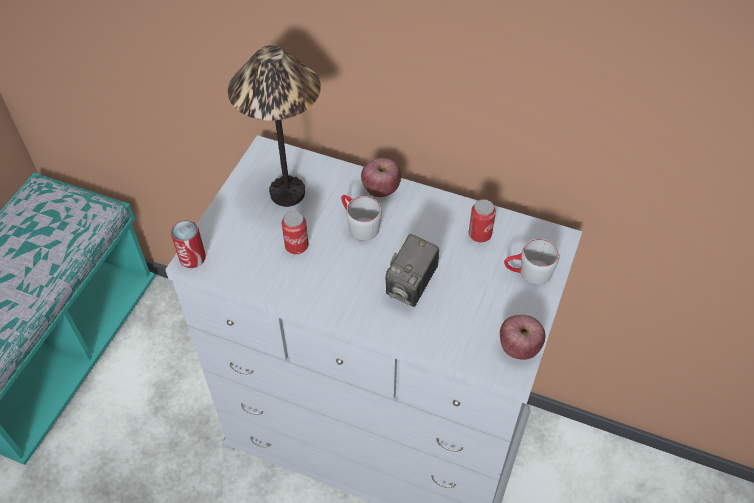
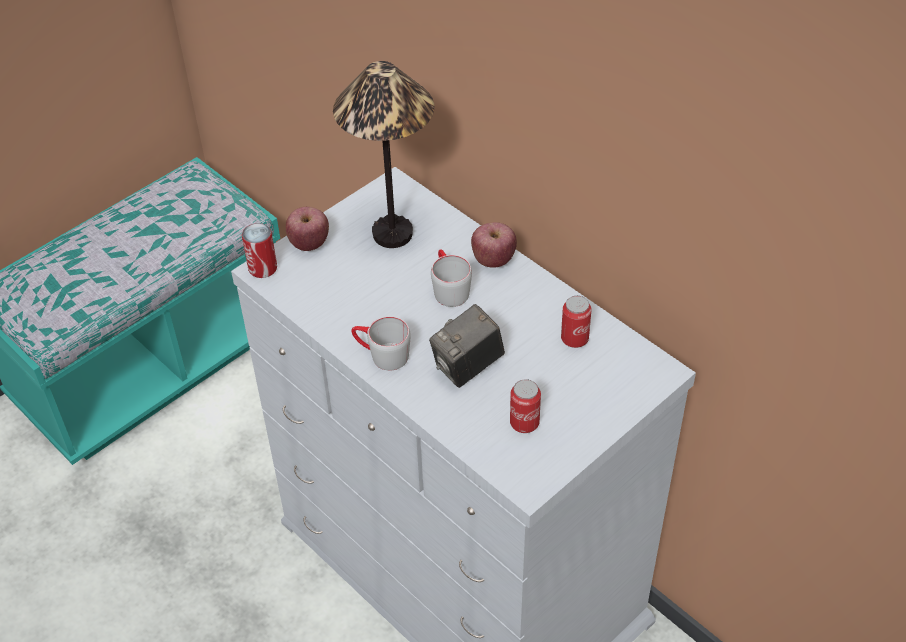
camera: 25 degrees right, 5 degrees down
can [282,211,309,254] -> can moved to [510,379,541,433]
apple [500,315,545,360] -> apple moved to [286,207,329,251]
grey mug [504,239,559,285] -> grey mug moved to [351,316,411,371]

